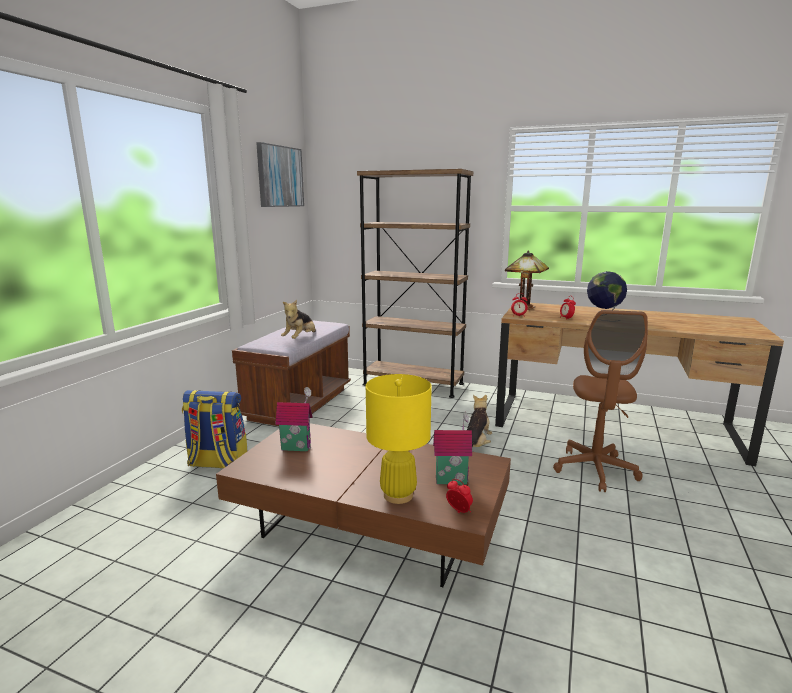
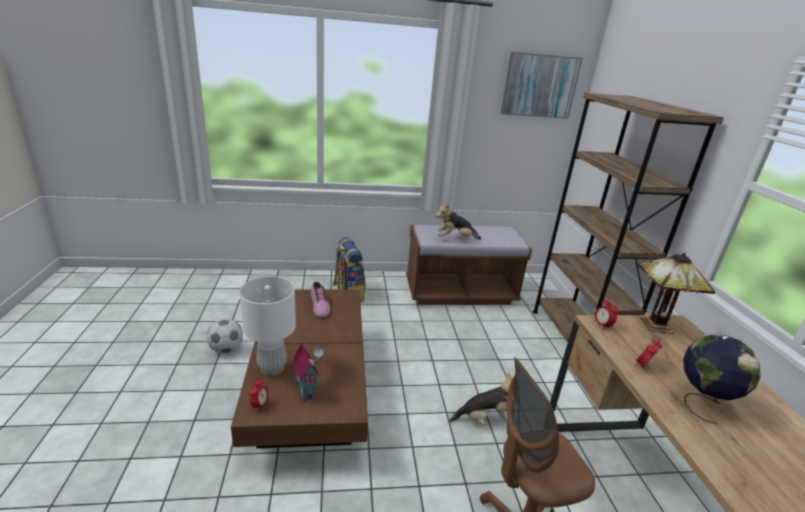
camera: 60 degrees right, 10 degrees up
toy house [275,387,313,451] -> shoe [311,281,330,317]
yellow table lamp [366,374,432,504] -> white table lamp [240,277,296,377]
none -> football [207,319,243,353]

